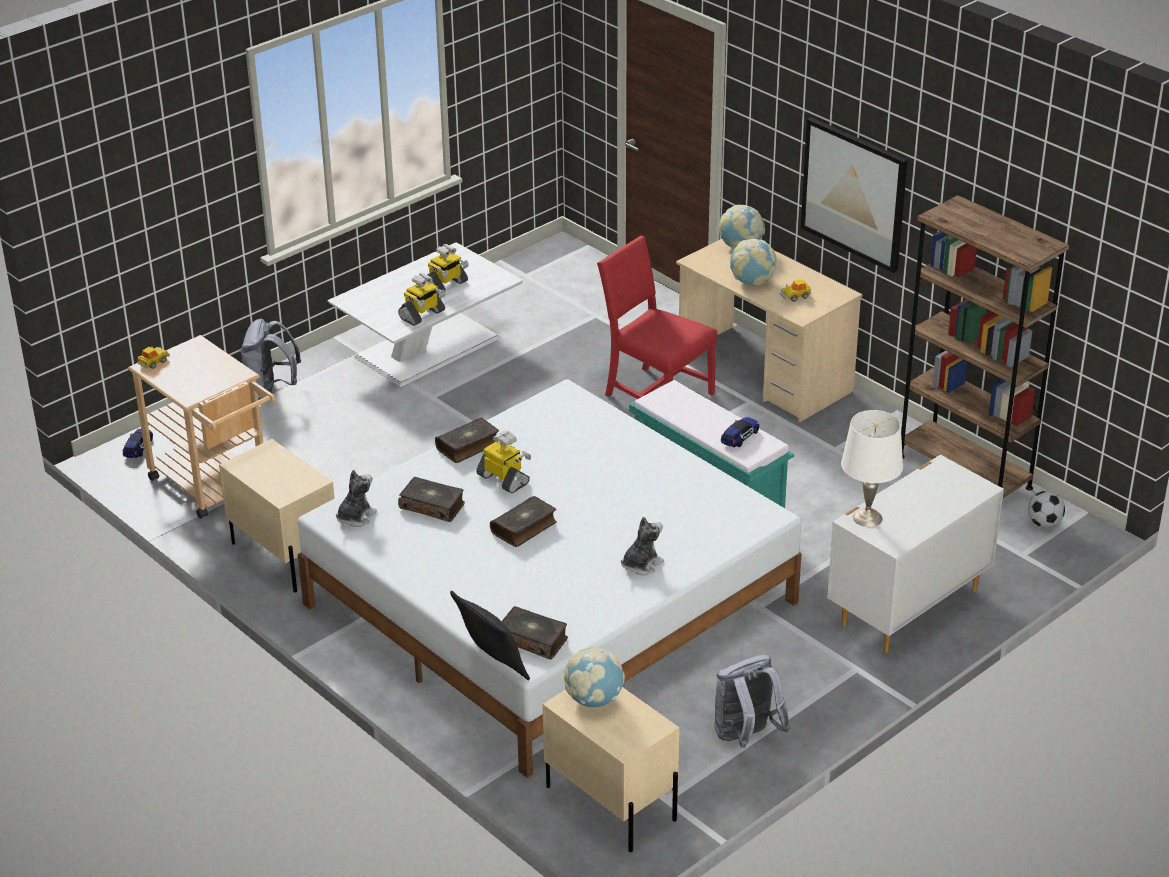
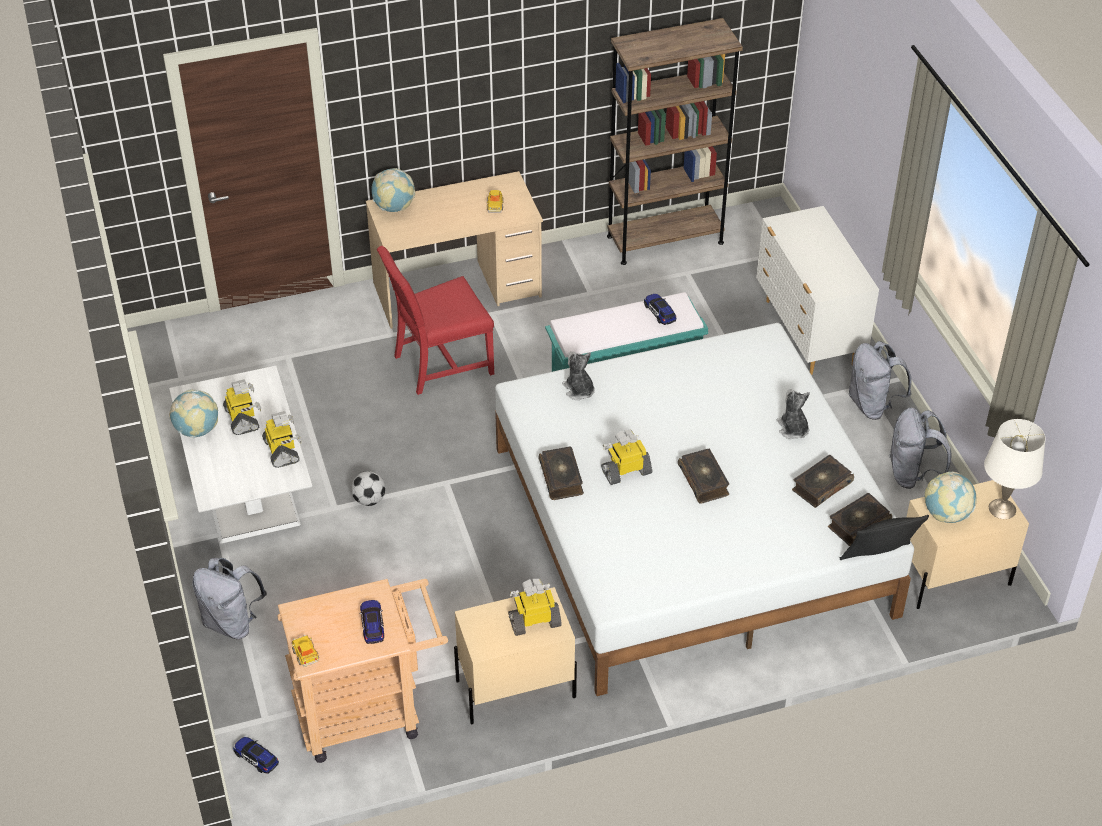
camera: 65 degrees left, 10 degrees up
plush toy [336,470,377,527] -> plush toy moved to [562,352,595,400]
book [398,477,465,522] -> book moved to [792,455,854,508]
globe [730,239,777,285] -> globe moved to [169,389,218,438]
picture [801,117,907,273] -> none
white table lamp [841,410,903,527] -> white table lamp moved to [984,419,1046,519]
football [1028,491,1065,528] -> football moved to [351,471,385,506]
none -> toy car [359,600,384,644]
none -> toy robot [508,579,562,636]
none -> grey backpack [849,341,912,420]

